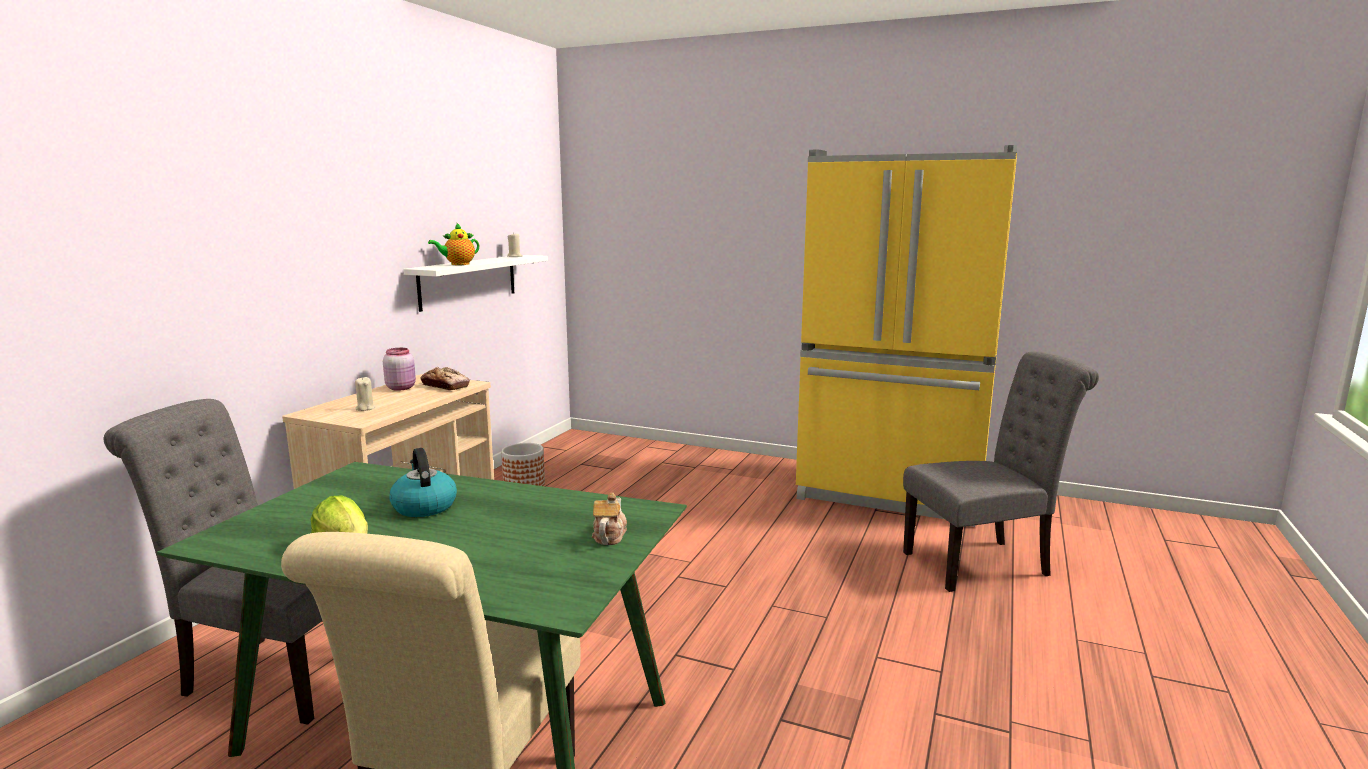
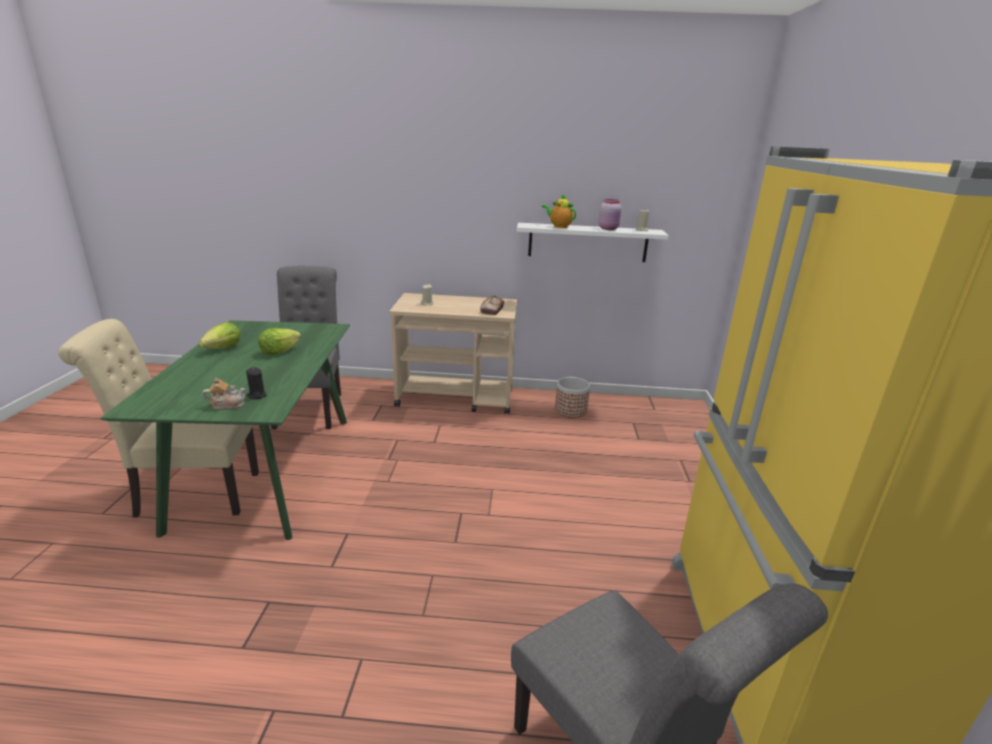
camera: 70 degrees right, 10 degrees up
pink jar [383,348,416,391] -> pink jar moved to [598,199,622,230]
kettle [389,448,457,517] -> lettuce [258,328,301,355]
none -> black candle [246,367,267,400]

